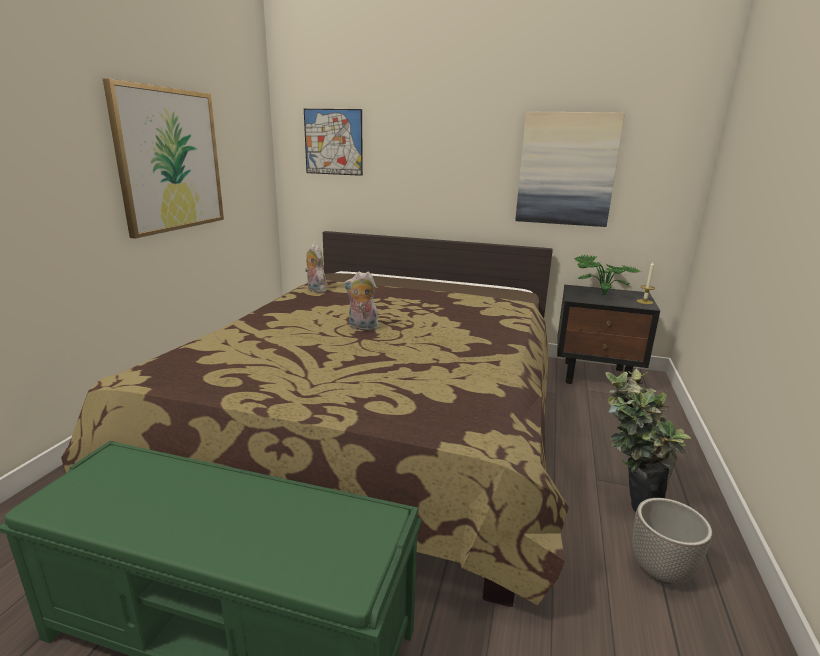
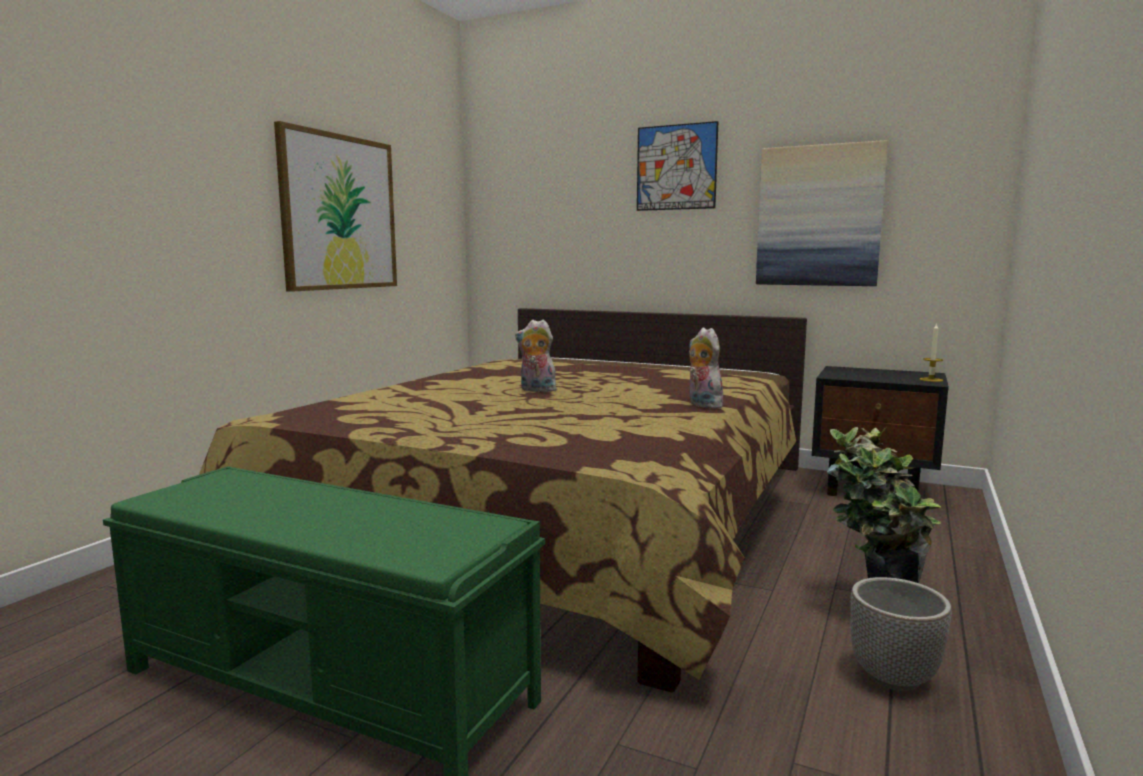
camera: 10 degrees right, 10 degrees down
picture [304,109,363,176] -> picture moved to [637,121,718,211]
plush toy [305,244,327,293] -> plush toy moved to [689,328,727,409]
potted plant [575,255,641,295] -> none

